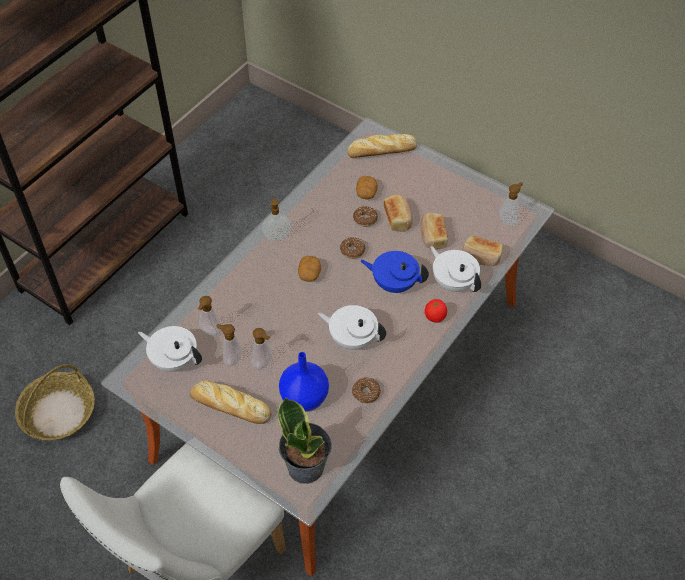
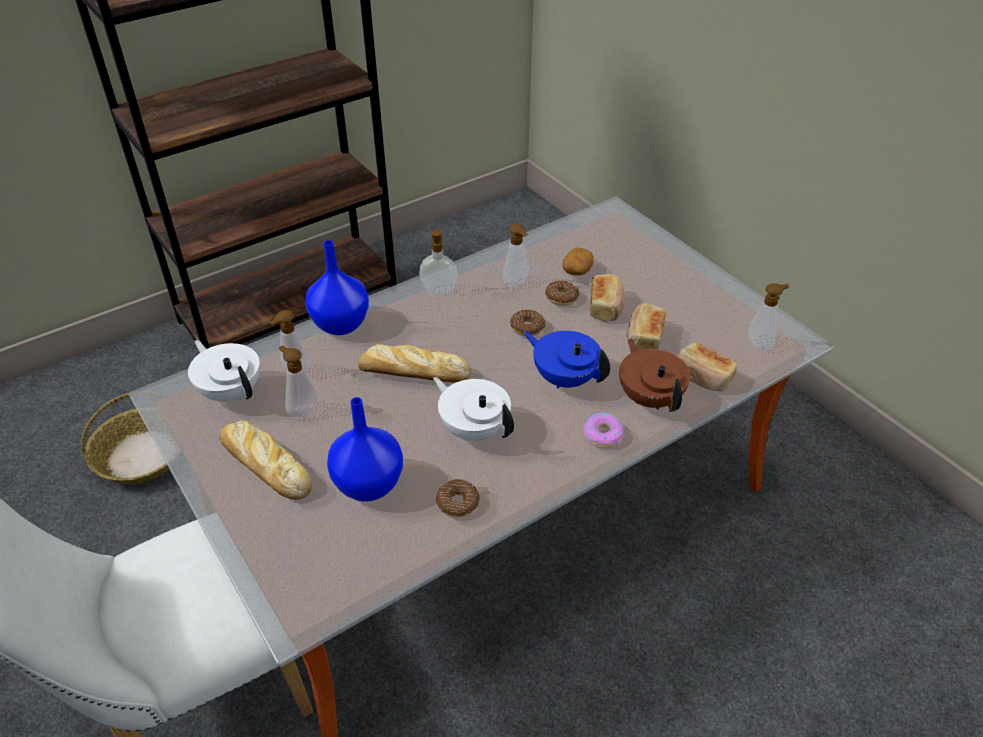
camera: 20 degrees right, 10 degrees down
soap dispenser [252,328,272,370] -> soap dispenser moved to [502,223,529,287]
potted plant [278,397,332,484] -> none
potato [298,256,321,282] -> none
bread [347,134,417,158] -> bread moved to [358,344,471,383]
tomato [425,299,447,323] -> donut [583,412,624,447]
white teapot [430,246,481,292] -> brown teapot [619,338,690,412]
none -> blue vase [306,240,369,335]

